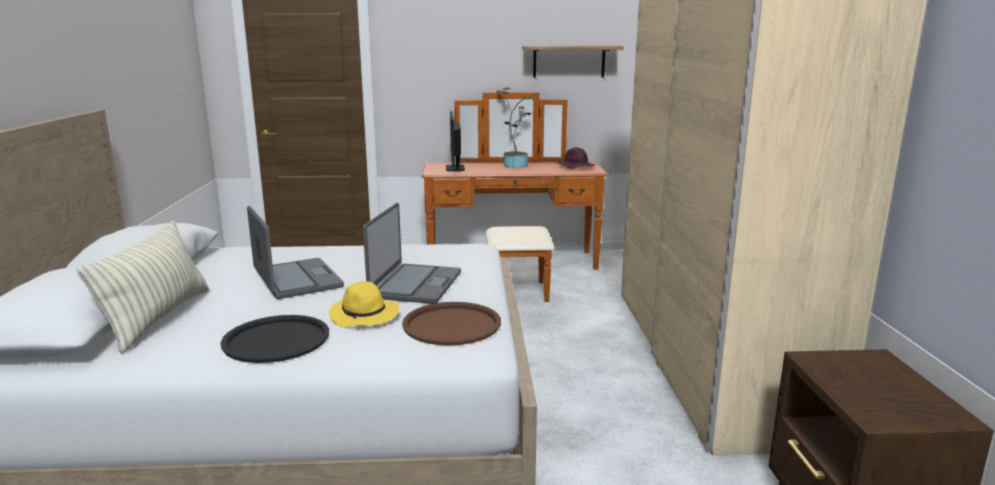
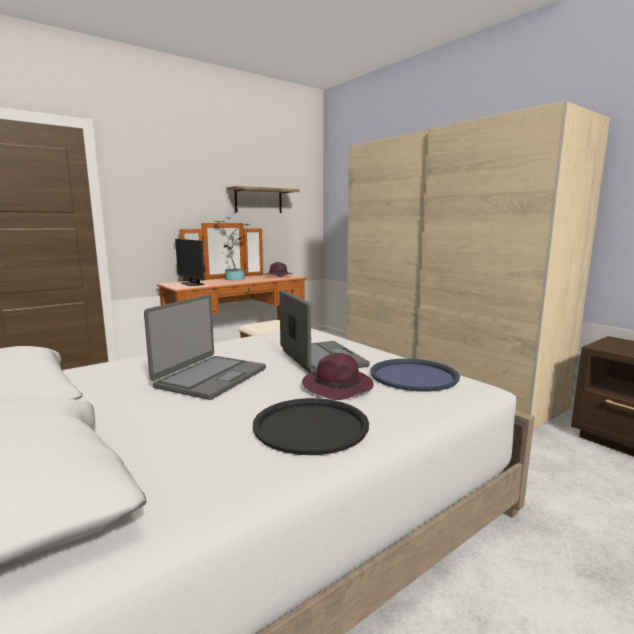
camera: 35 degrees left, 5 degrees down
pillow [77,221,209,353] -> none
laptop [247,206,344,299] -> laptop turned 90 degrees clockwise [144,295,266,400]
yellow hat [329,281,399,327] -> purple hat [302,353,374,400]
brown tray [402,302,501,345] -> blue tray [371,359,460,391]

